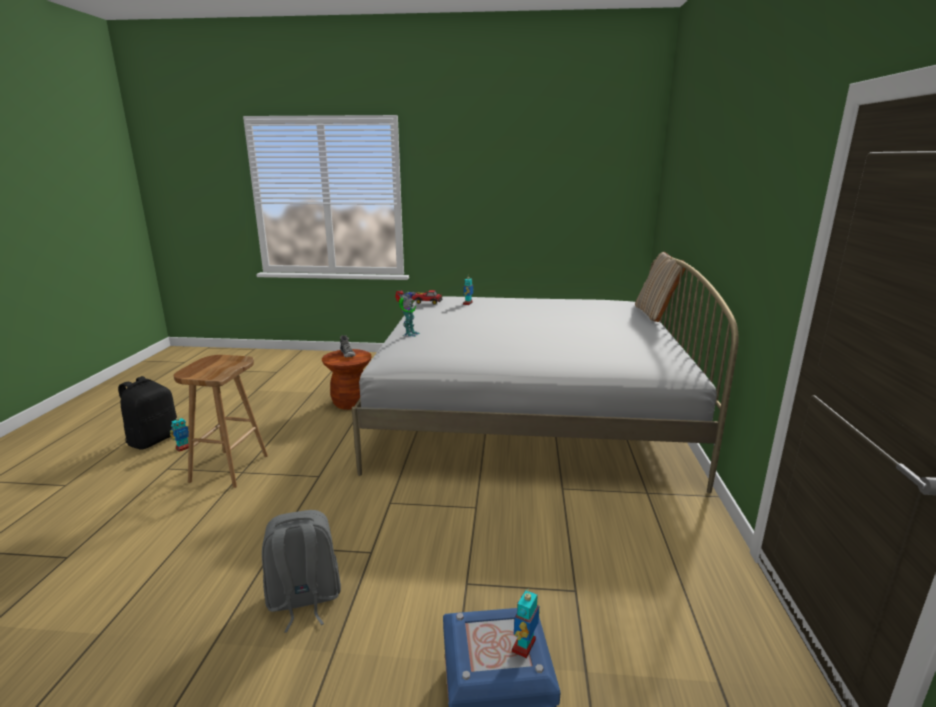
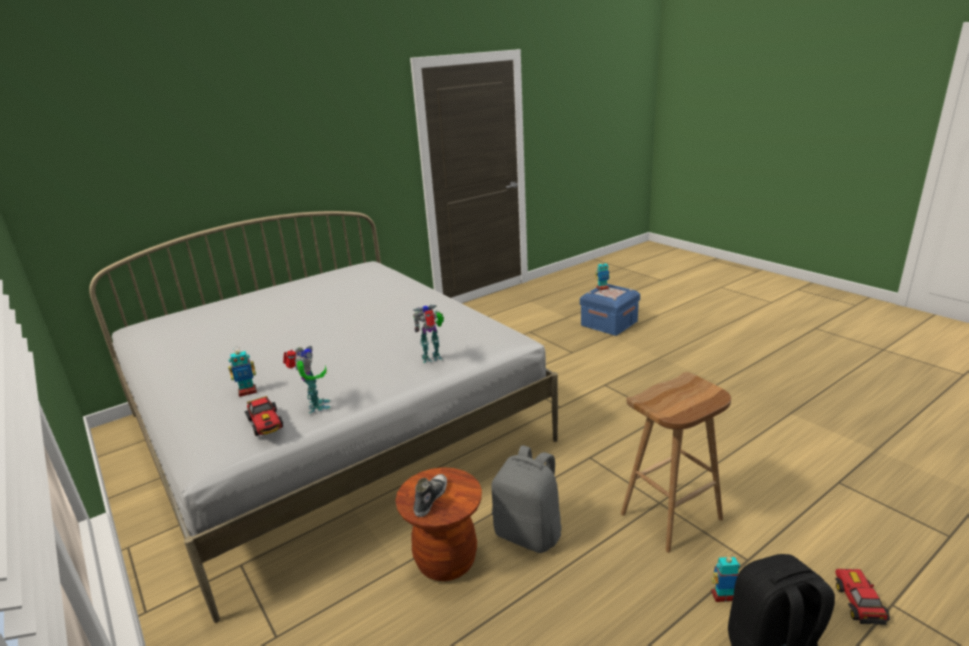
camera: 130 degrees left, 5 degrees up
grey backpack [262,510,341,633] -> grey backpack moved to [491,445,562,553]
beige pillow [635,252,686,322] -> none
none -> toy robot [283,346,330,413]
none -> toy car [835,569,890,625]

